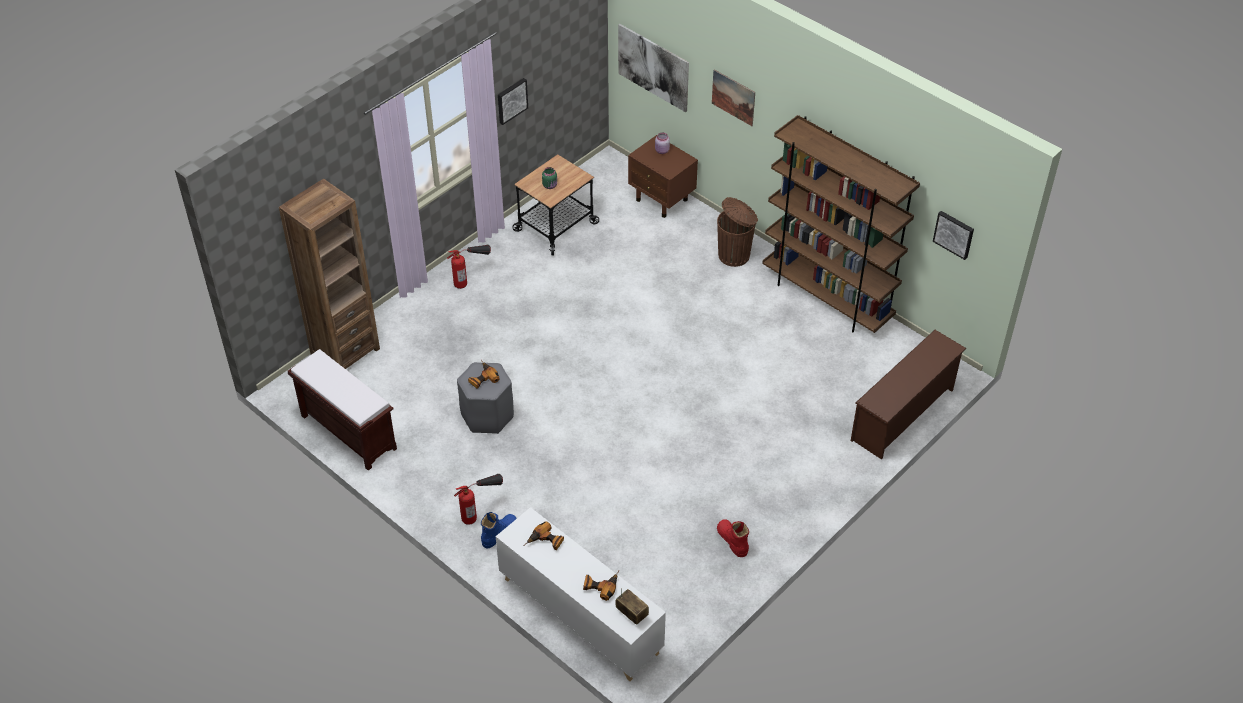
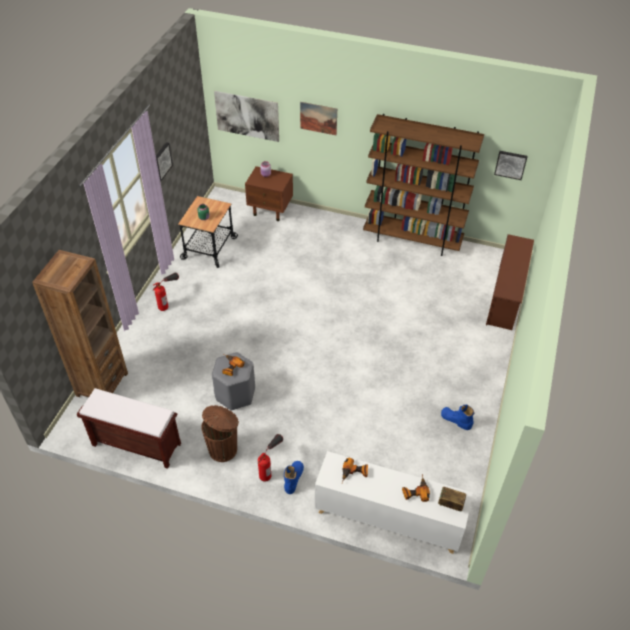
camera: 25 degrees left, 0 degrees up
brown trash can [717,197,758,267] -> brown trash can moved to [201,405,239,462]
red boot [717,519,749,557] -> blue boot [441,405,475,430]

